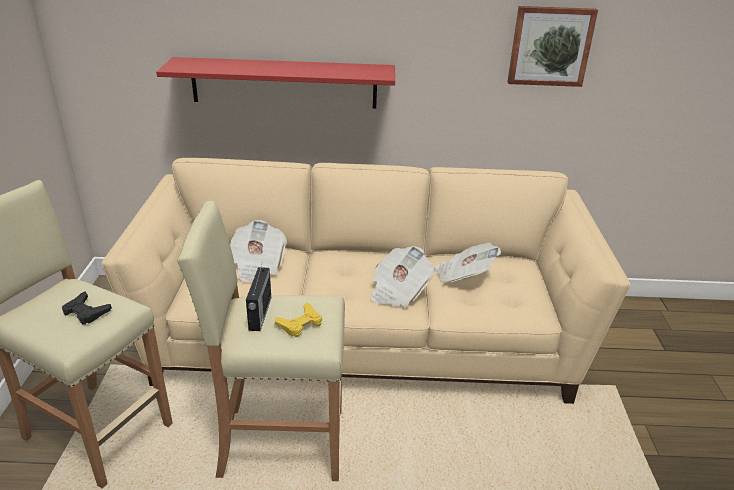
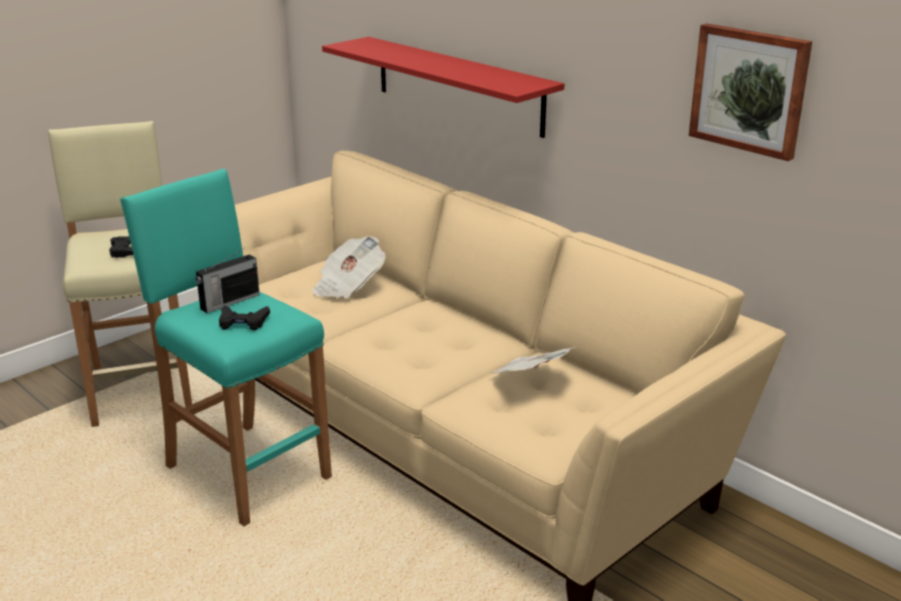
camera: 45 degrees right, 5 degrees down
beige stool [177,201,345,481] -> turquoise stool [120,169,332,526]
yellow game controller [274,302,322,337] -> black game controller [219,305,270,330]
newspaper [370,246,434,307] -> none

